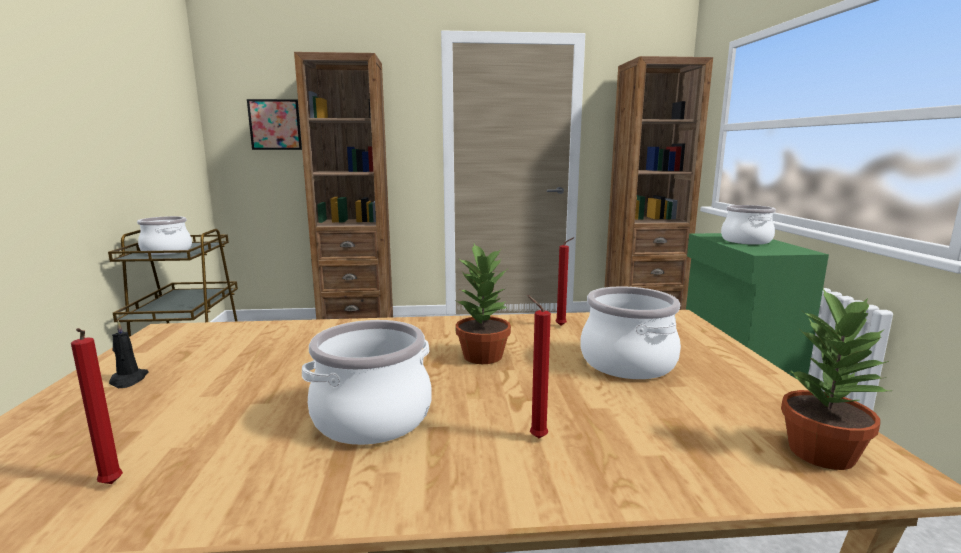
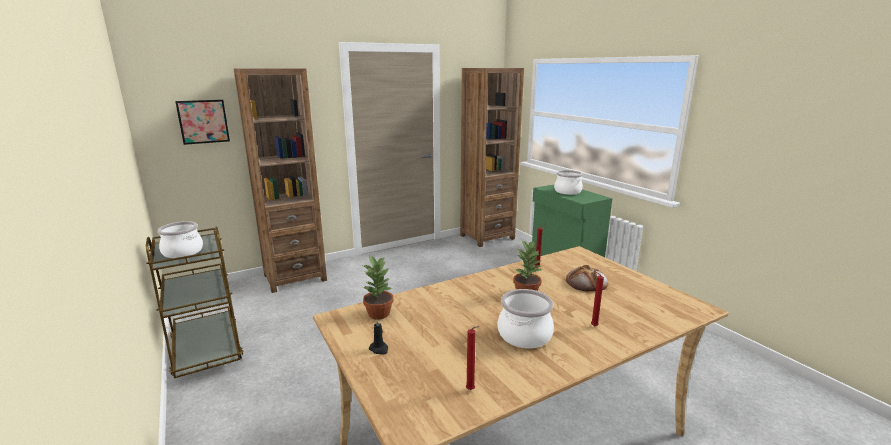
camera: 25 degrees left, 5 degrees up
cooking pot [580,286,681,379] -> bread [566,265,608,291]
potted plant [781,288,890,470] -> potted plant moved to [362,255,393,319]

